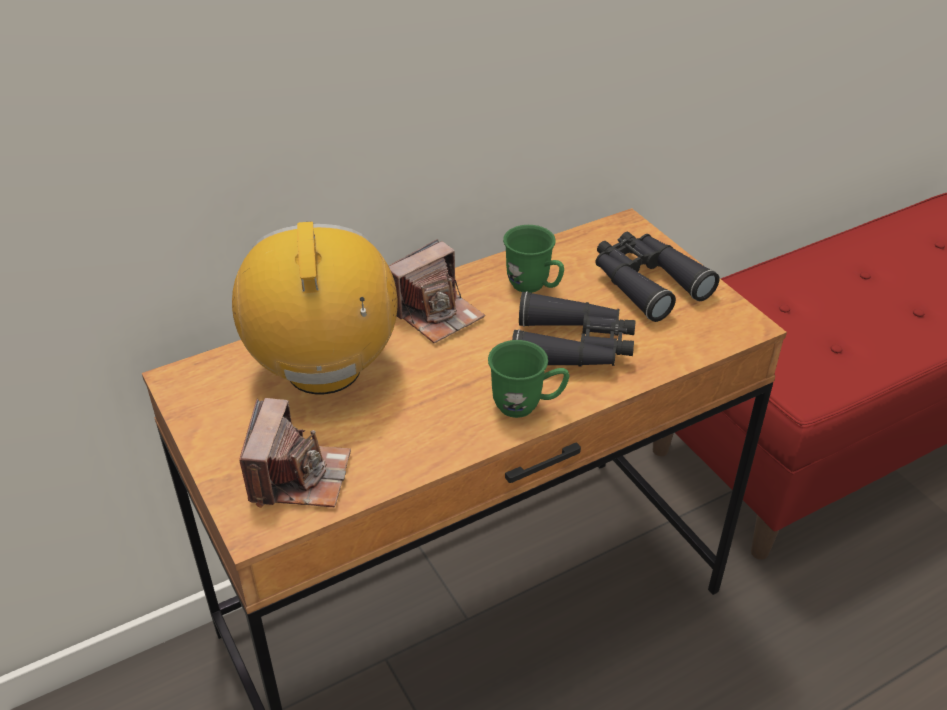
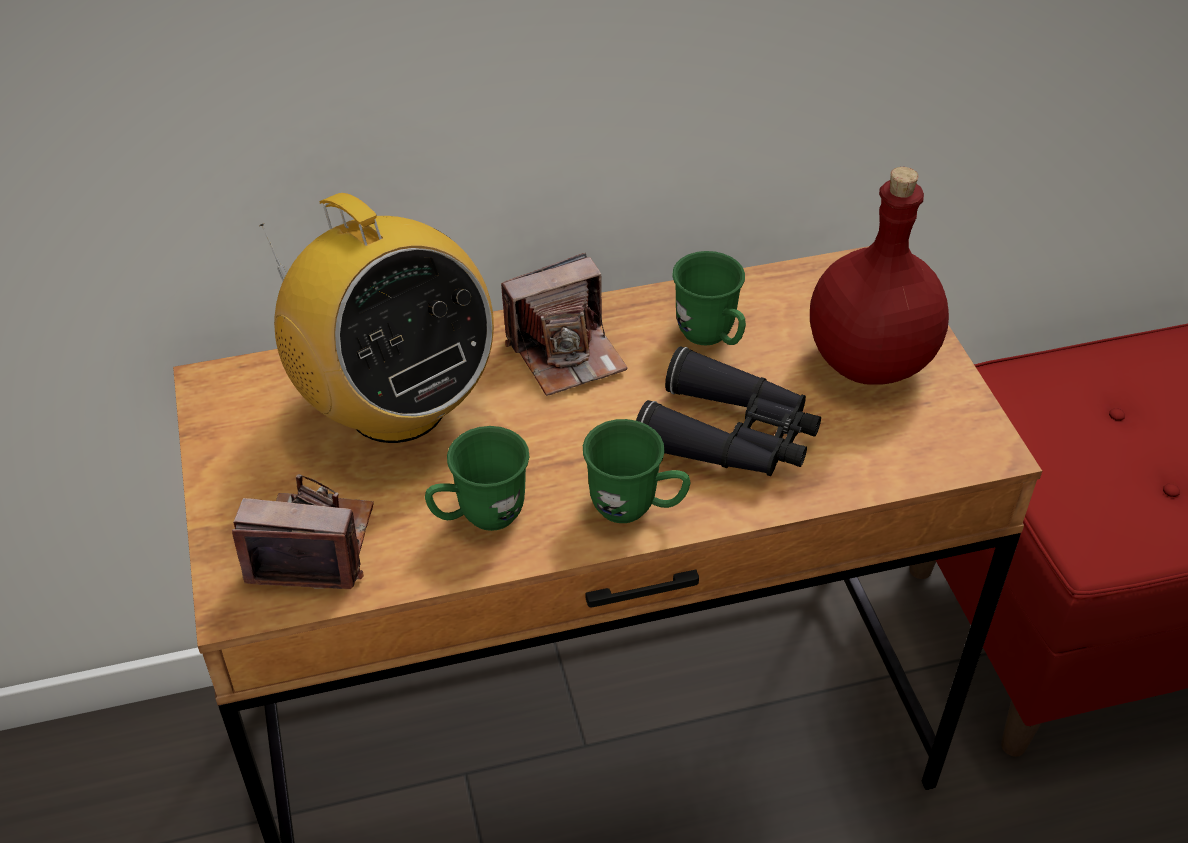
camera: 15 degrees right, 5 degrees up
radio [232,222,397,394] -> radio turned 135 degrees clockwise [259,193,494,443]
camera [239,398,351,508] -> camera turned 105 degrees counterclockwise [232,474,374,589]
black binoculars [595,232,720,322] -> red bottle [810,167,949,385]
none -> green mug [425,426,529,531]

